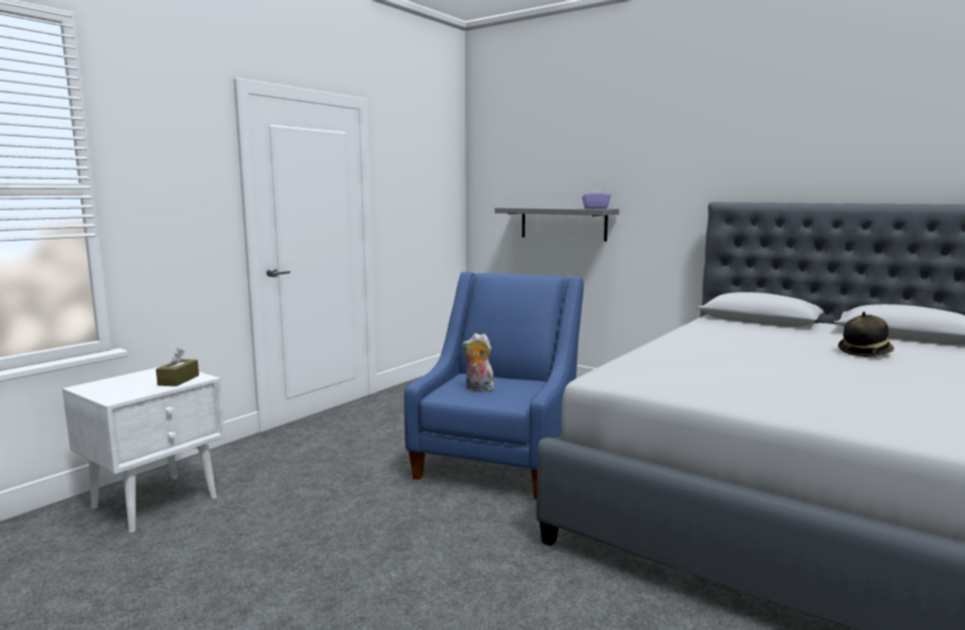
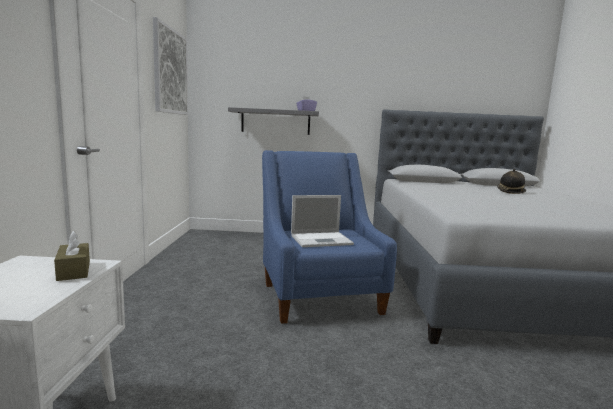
camera: 35 degrees left, 0 degrees up
plush toy [462,333,496,392] -> laptop [291,195,354,247]
none -> picture [153,17,188,115]

